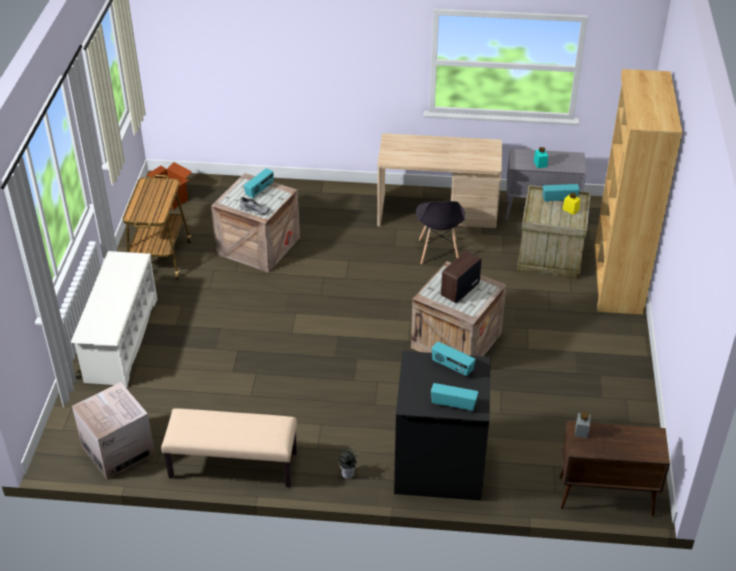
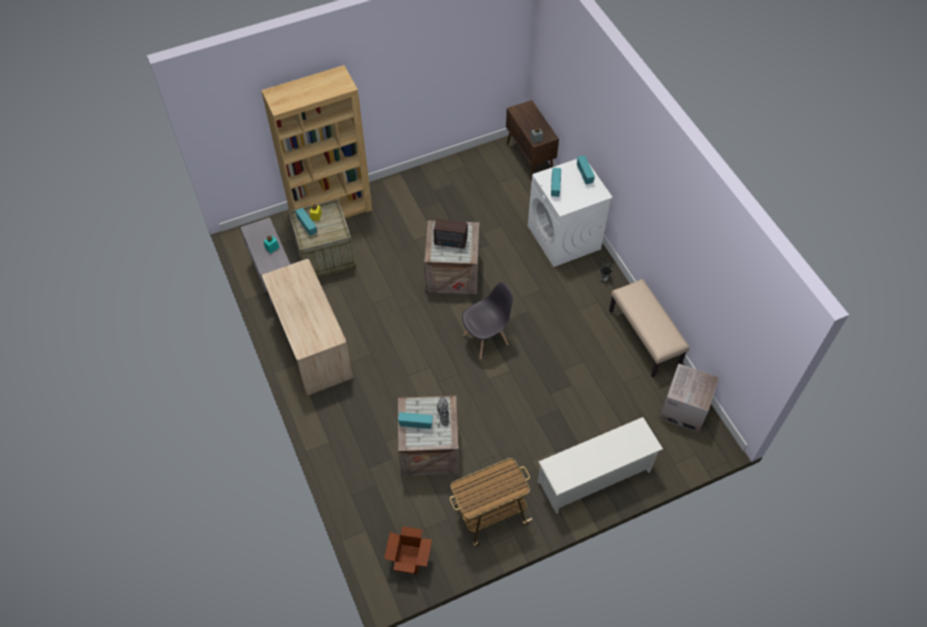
camera: 120 degrees left, 15 degrees up
black washing machine [394,351,491,501] -> white washing machine [528,159,613,267]
grey chair [416,201,465,264] -> grey chair moved to [462,282,513,359]

